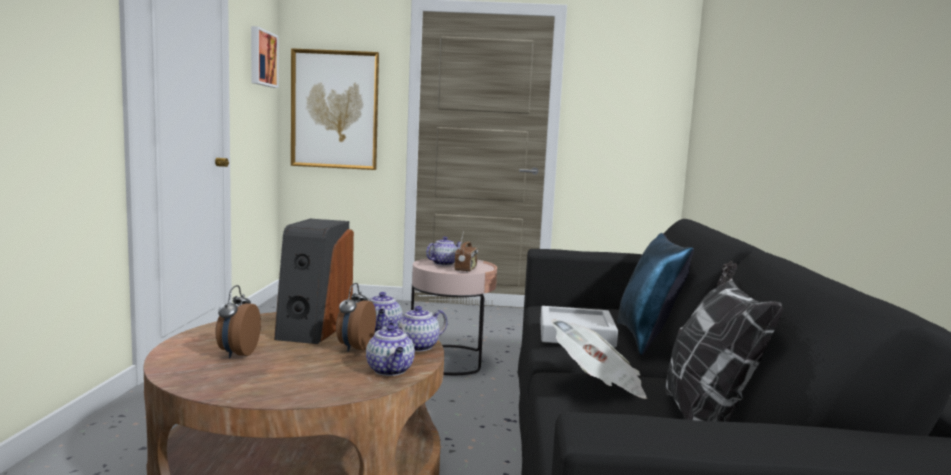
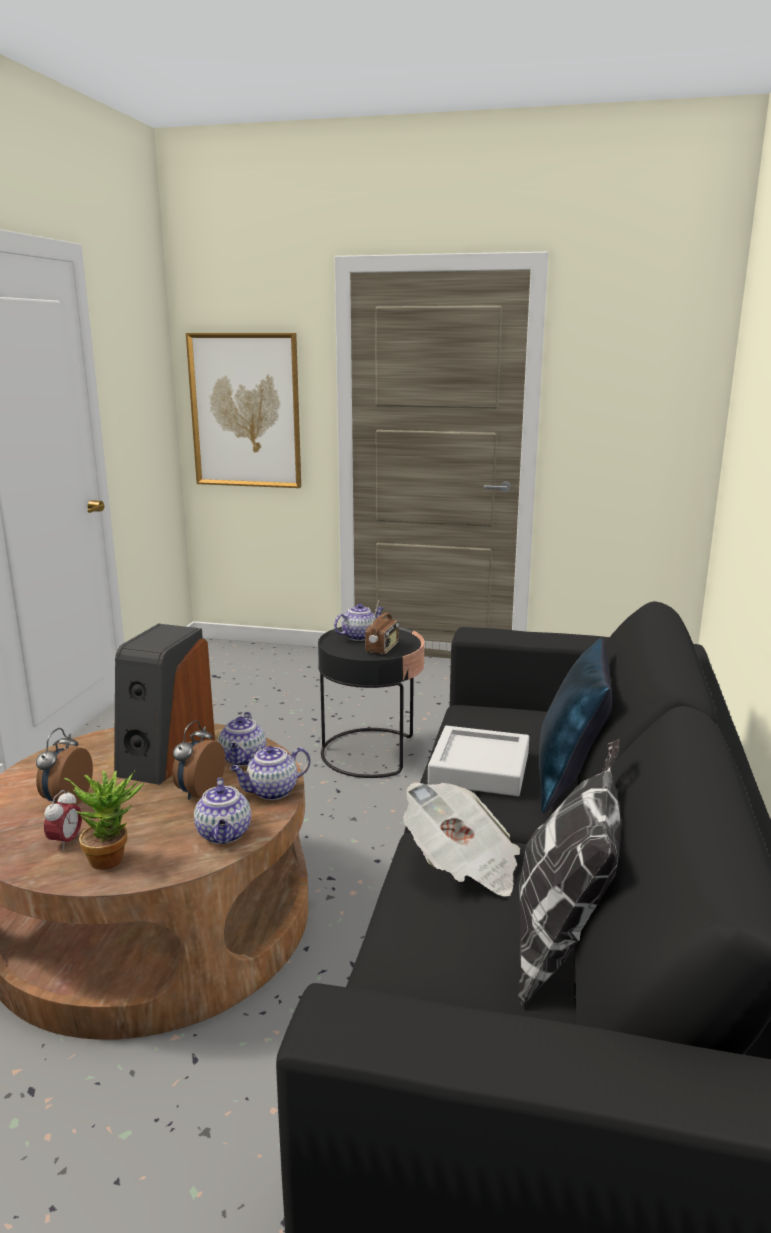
camera: 10 degrees right, 10 degrees up
picture [251,26,278,88] -> none
pink side table [411,258,497,375] -> black side table [318,626,424,778]
none -> alarm clock [44,790,82,851]
none -> potted plant [64,770,144,870]

